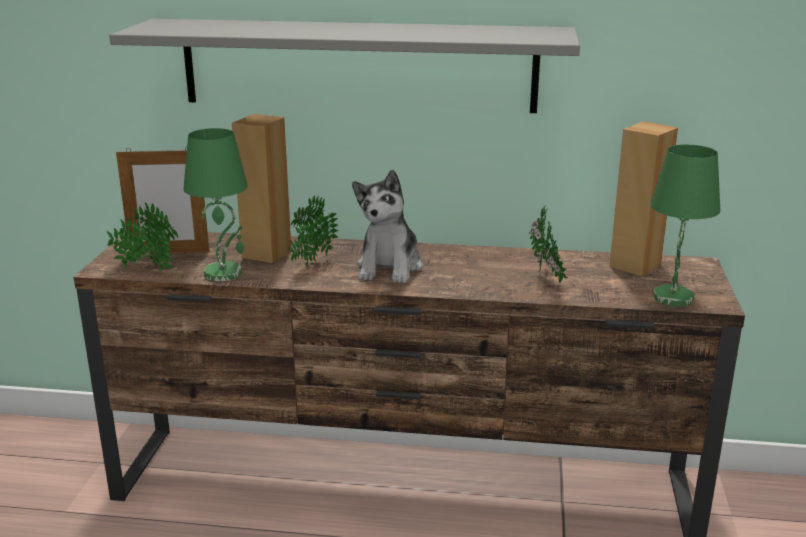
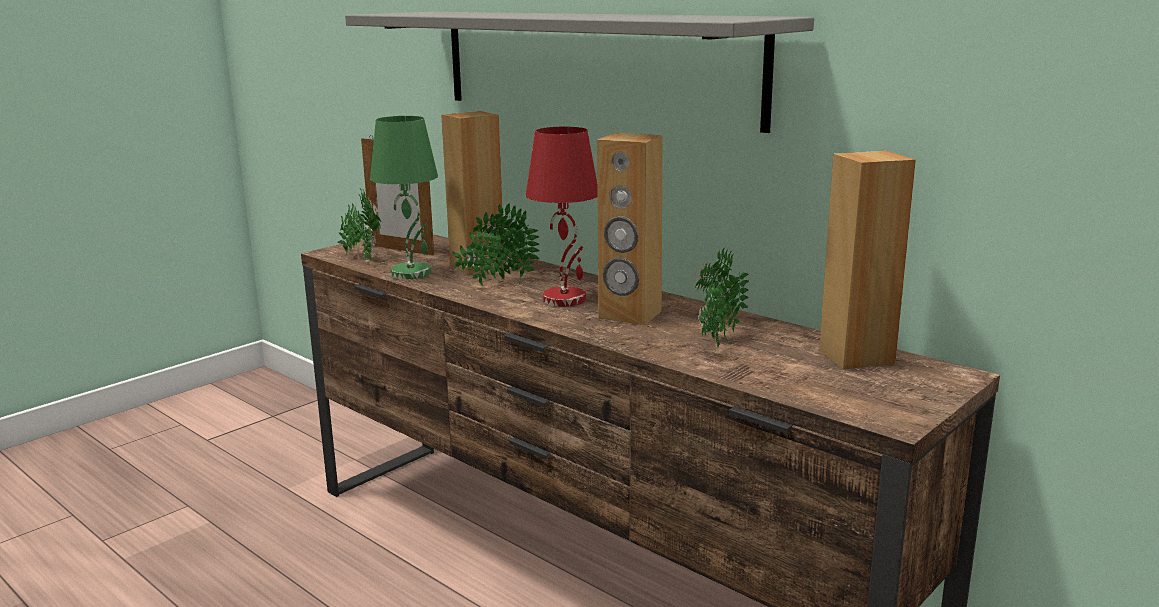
camera: 35 degrees right, 5 degrees down
plush toy [352,170,423,283] -> red table lamp [526,127,598,306]
green table lamp [651,145,720,307] -> none
none -> brown speaker [597,133,663,325]

